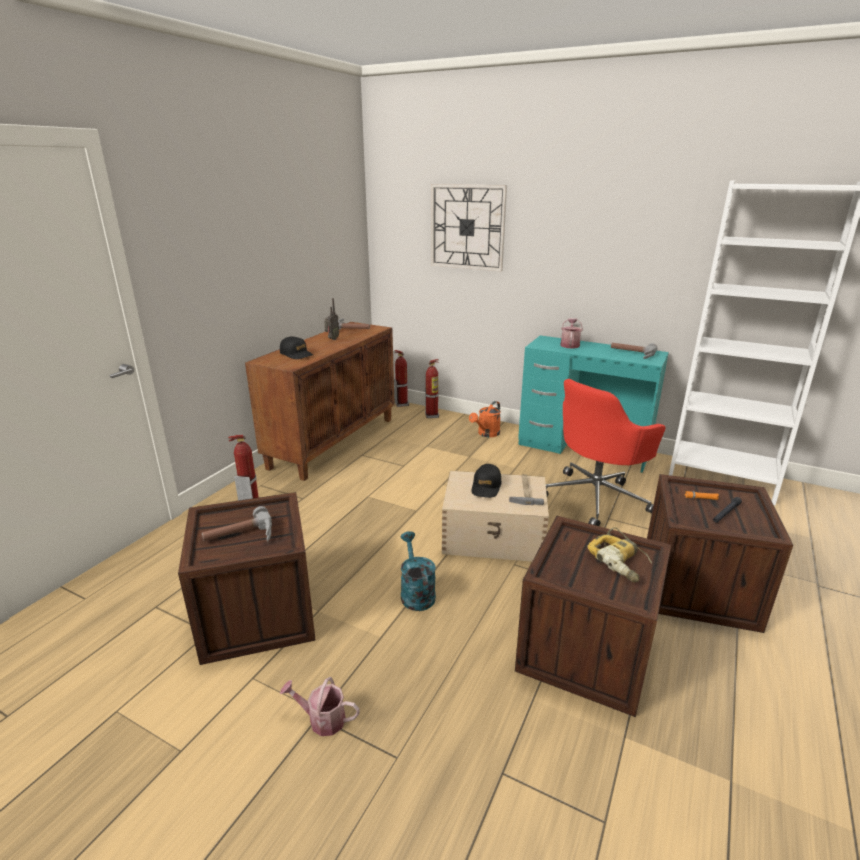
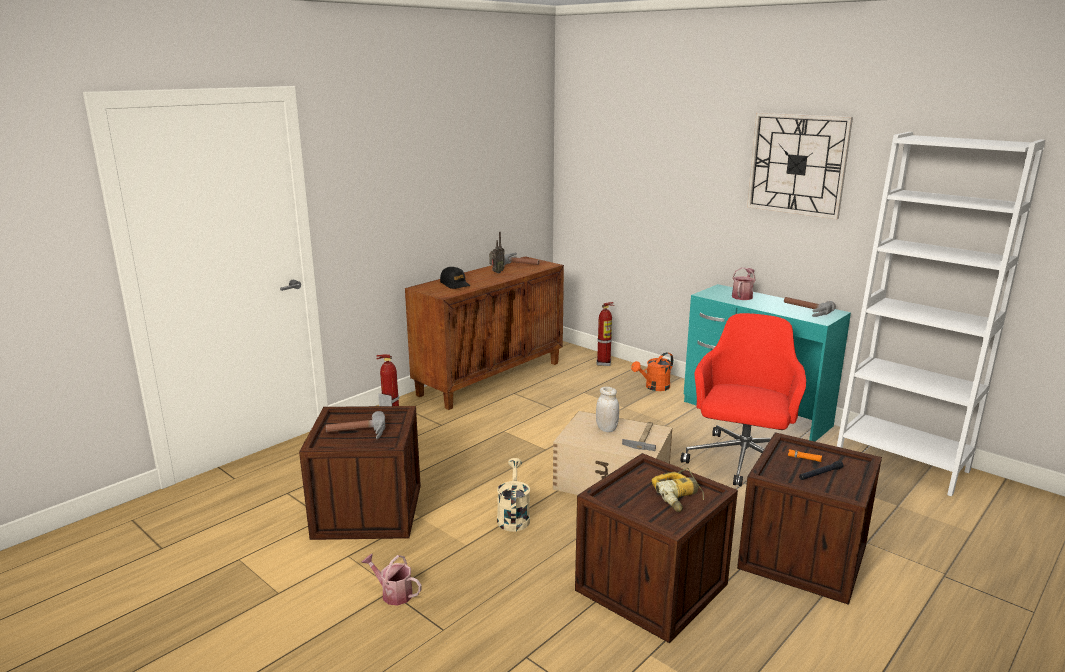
camera: 15 degrees right, 5 degrees down
fire extinguisher [394,350,409,407] -> none
turquoise watering can [401,531,436,611] -> beige watering can [497,458,530,532]
wall clock [431,184,507,271] -> wall clock moved to [747,113,853,219]
black cap [471,464,501,498] -> white jar [596,387,619,432]
red office chair [546,379,666,526] -> red office chair turned 135 degrees clockwise [681,313,806,486]

